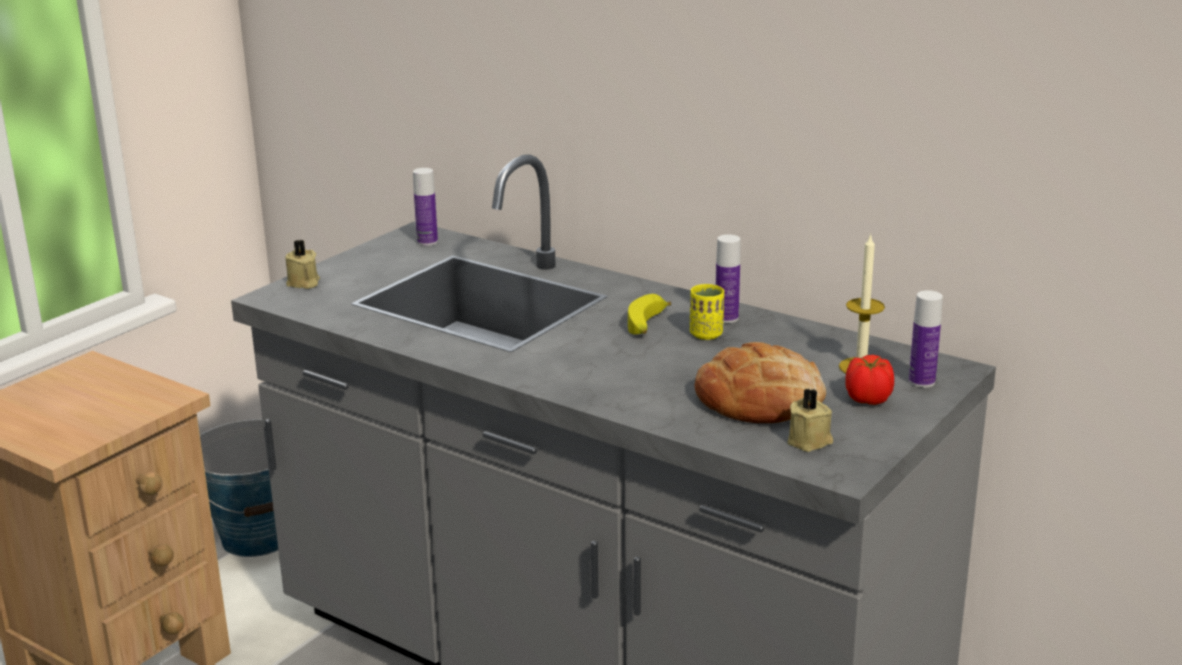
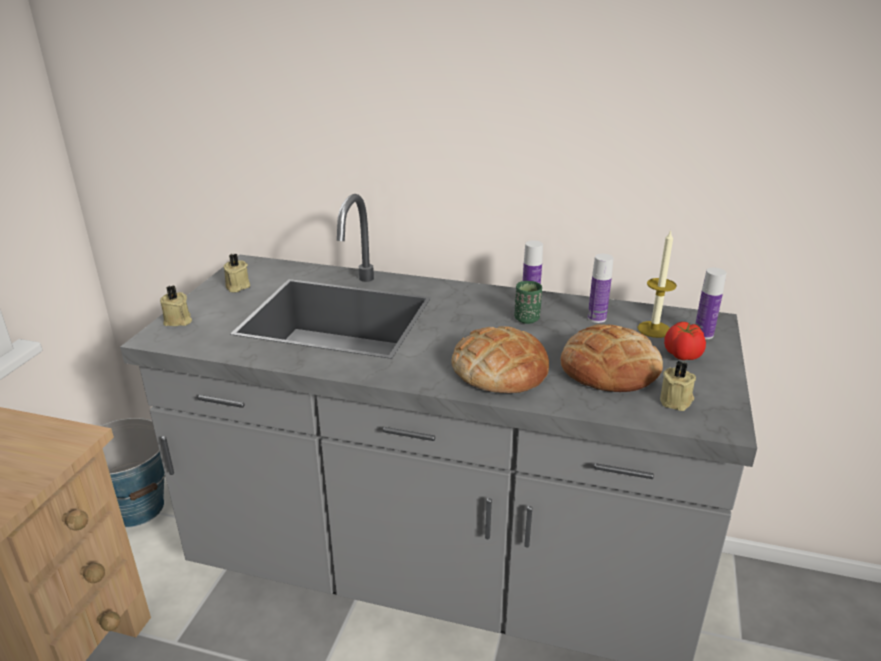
camera: 20 degrees left, 5 degrees up
bottle [413,168,438,246] -> bottle moved to [588,254,614,323]
banana [628,294,671,335] -> none
yellow cup [690,284,724,340] -> green cup [514,281,542,324]
none -> beige candle [223,253,250,292]
none -> bread [452,326,549,393]

